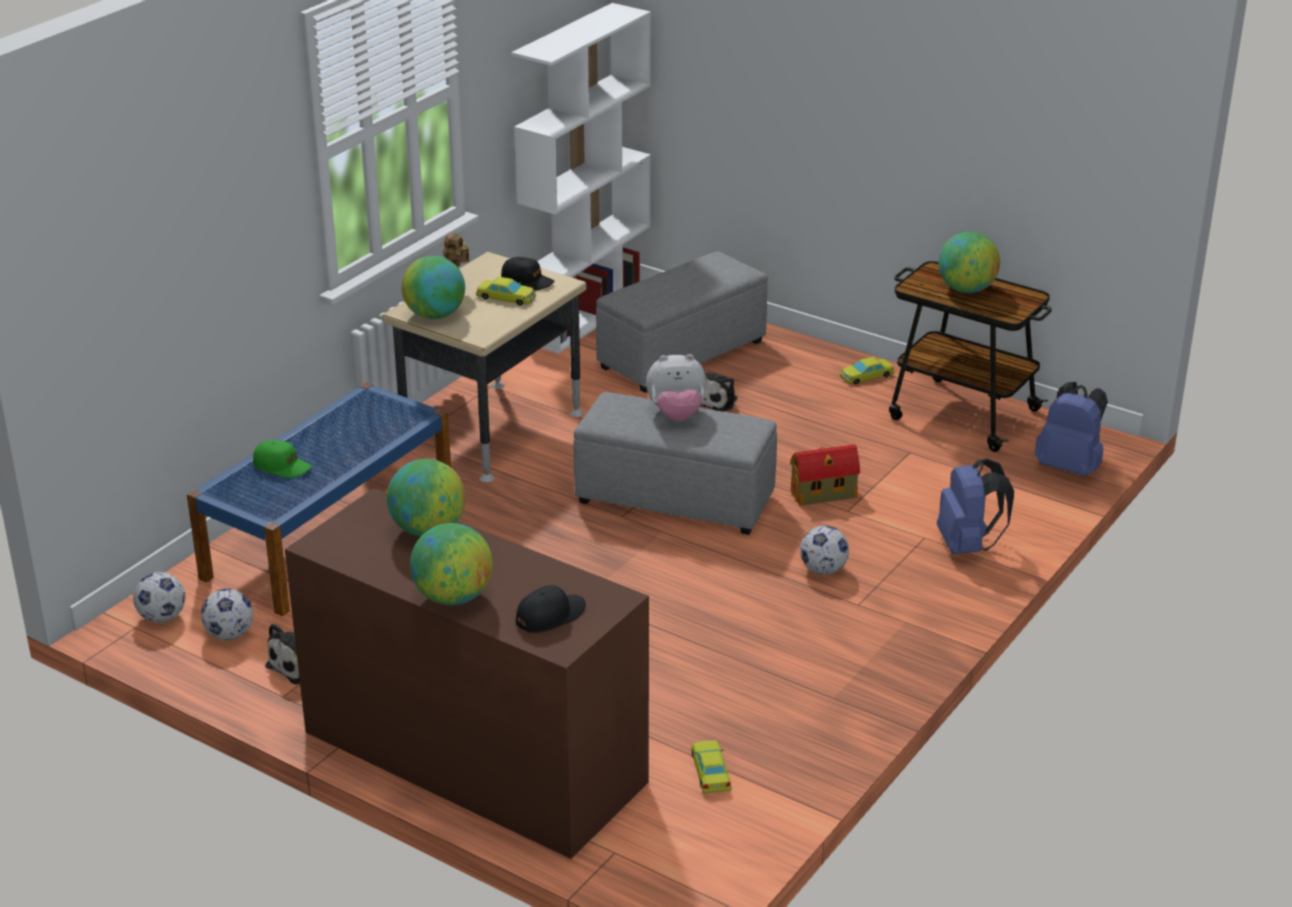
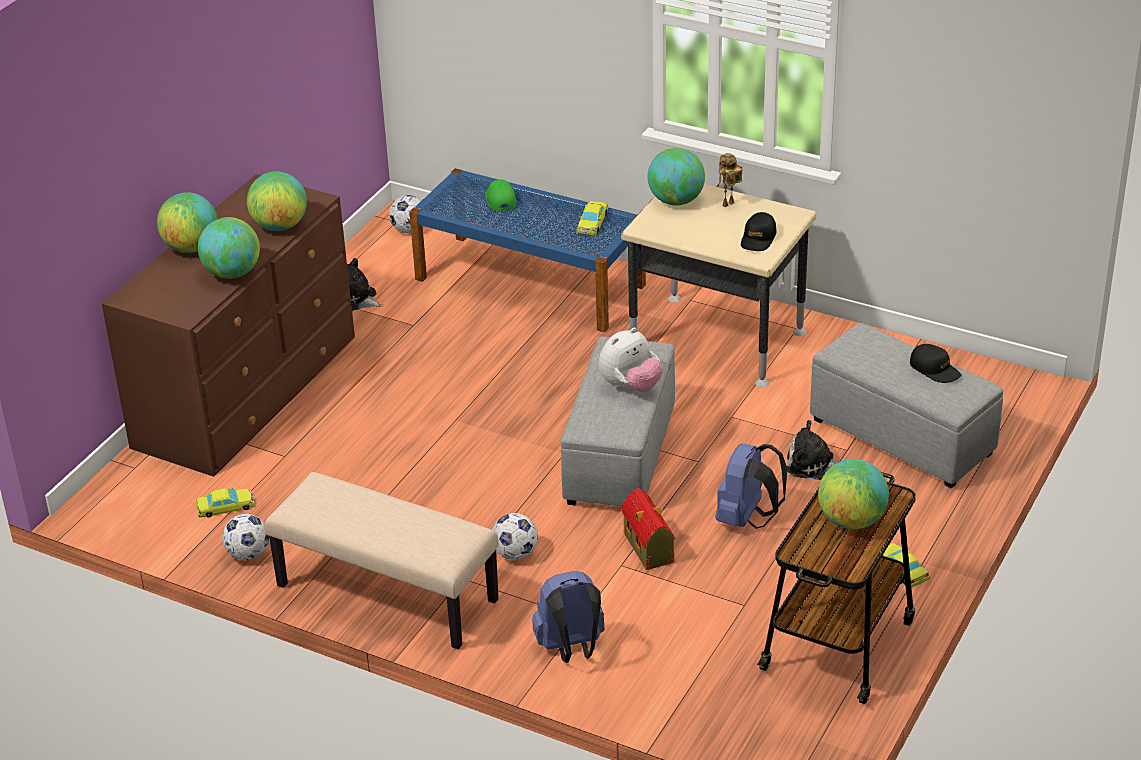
camera: 85 degrees right, 5 degrees up
football [201,589,253,640] -> football moved to [222,514,269,560]
green cap [253,440,312,478] -> green cap turned 150 degrees clockwise [485,180,516,212]
yellow toy car [476,277,536,306] -> yellow toy car moved to [576,201,608,235]
white bookcase [511,3,651,354] -> none
black cap [516,585,586,633] -> black cap moved to [910,344,961,383]
plush toy [646,354,706,421] -> plush toy turned 120 degrees counterclockwise [599,327,663,392]
blue backpack [1034,382,1108,476] -> blue backpack moved to [716,444,787,529]
none -> globe [198,217,260,279]
none -> beige bench [264,472,499,649]

